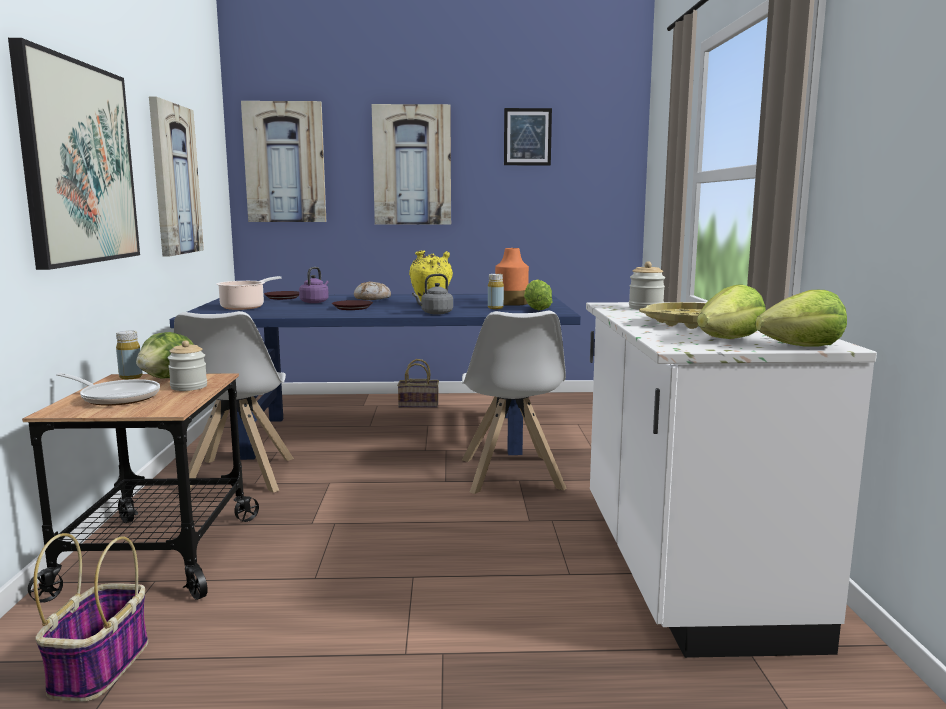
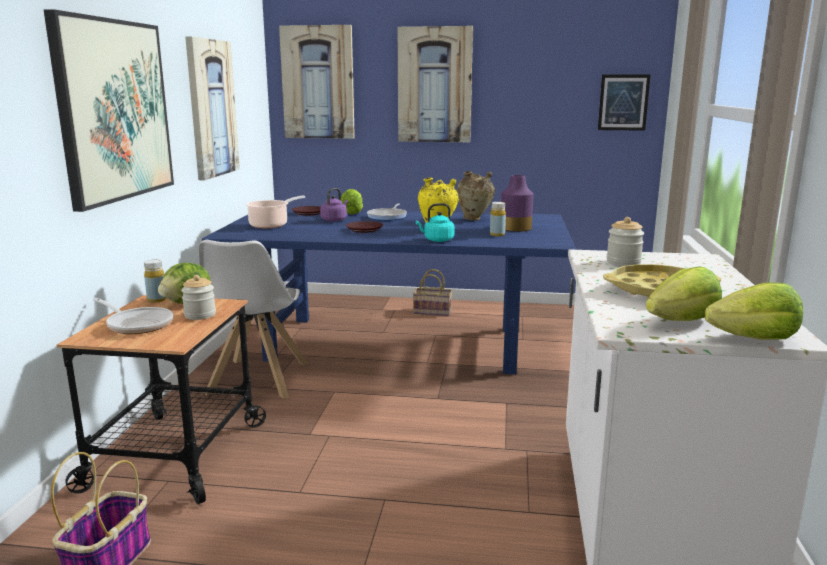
camera: 10 degrees right, 5 degrees up
bread [354,281,391,300] -> frying pan [367,203,407,221]
grey kettle [412,274,453,315] -> turquoise kettle [416,203,454,242]
chair [462,311,567,494] -> none
orange vase [495,248,529,306] -> purple vase [501,175,533,232]
picture [504,108,552,165] -> picture moved to [598,75,651,131]
lettuce [524,279,552,310] -> lettuce moved to [341,189,363,214]
none -> beige vase [457,171,495,221]

